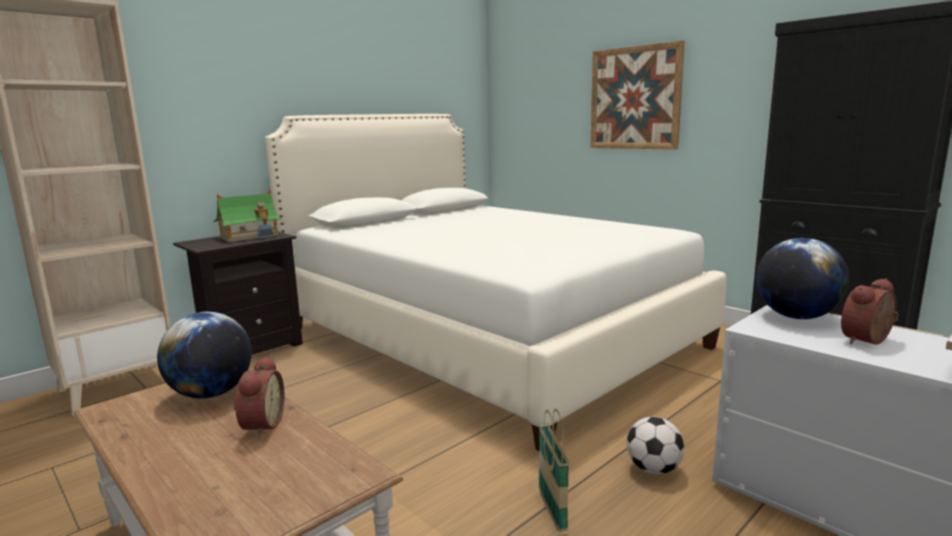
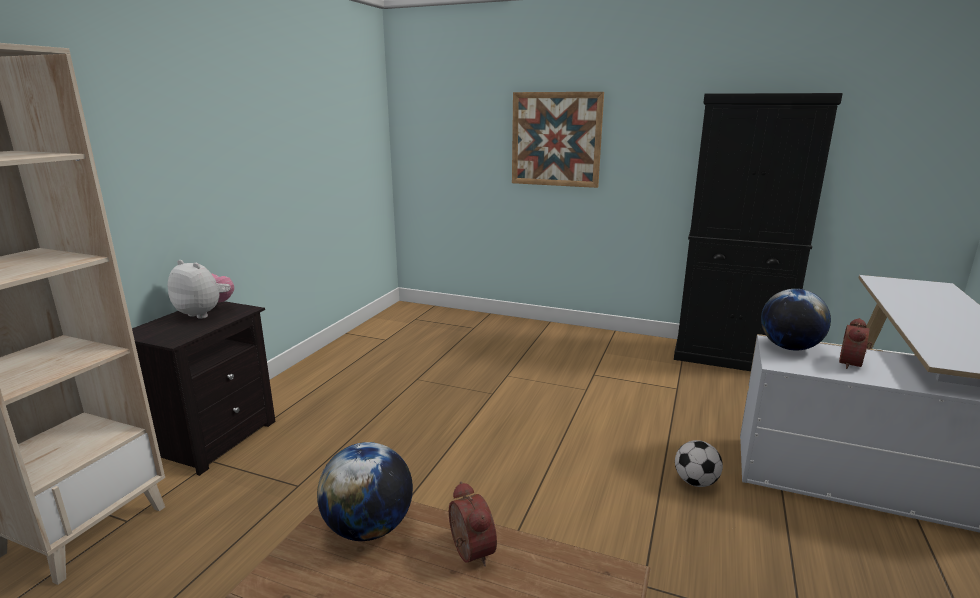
camera: 25 degrees left, 5 degrees up
toy house [213,190,282,242] -> plush toy [168,260,234,319]
white bed [265,114,727,451] -> none
basket [539,408,569,532] -> none

